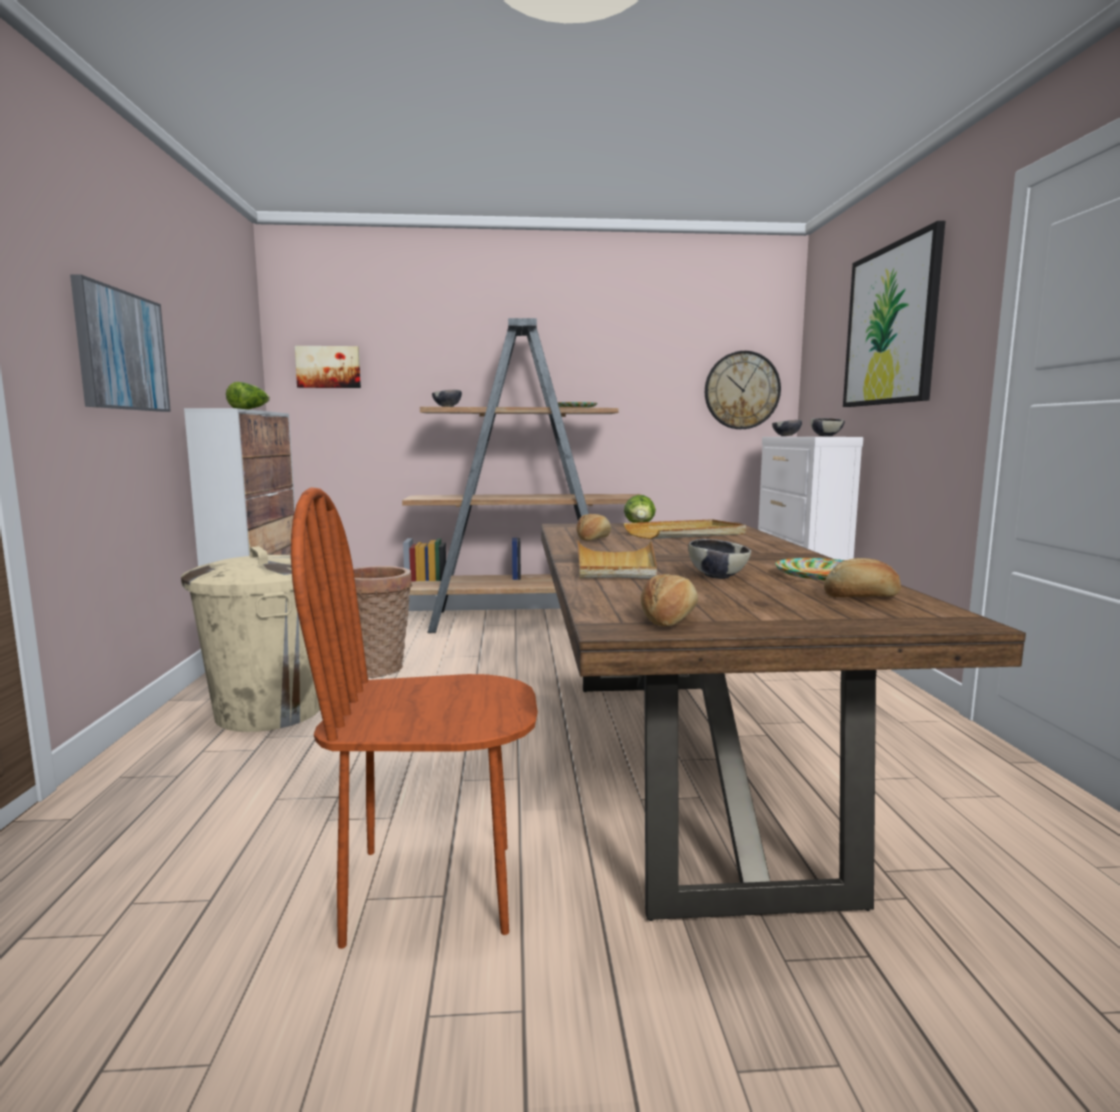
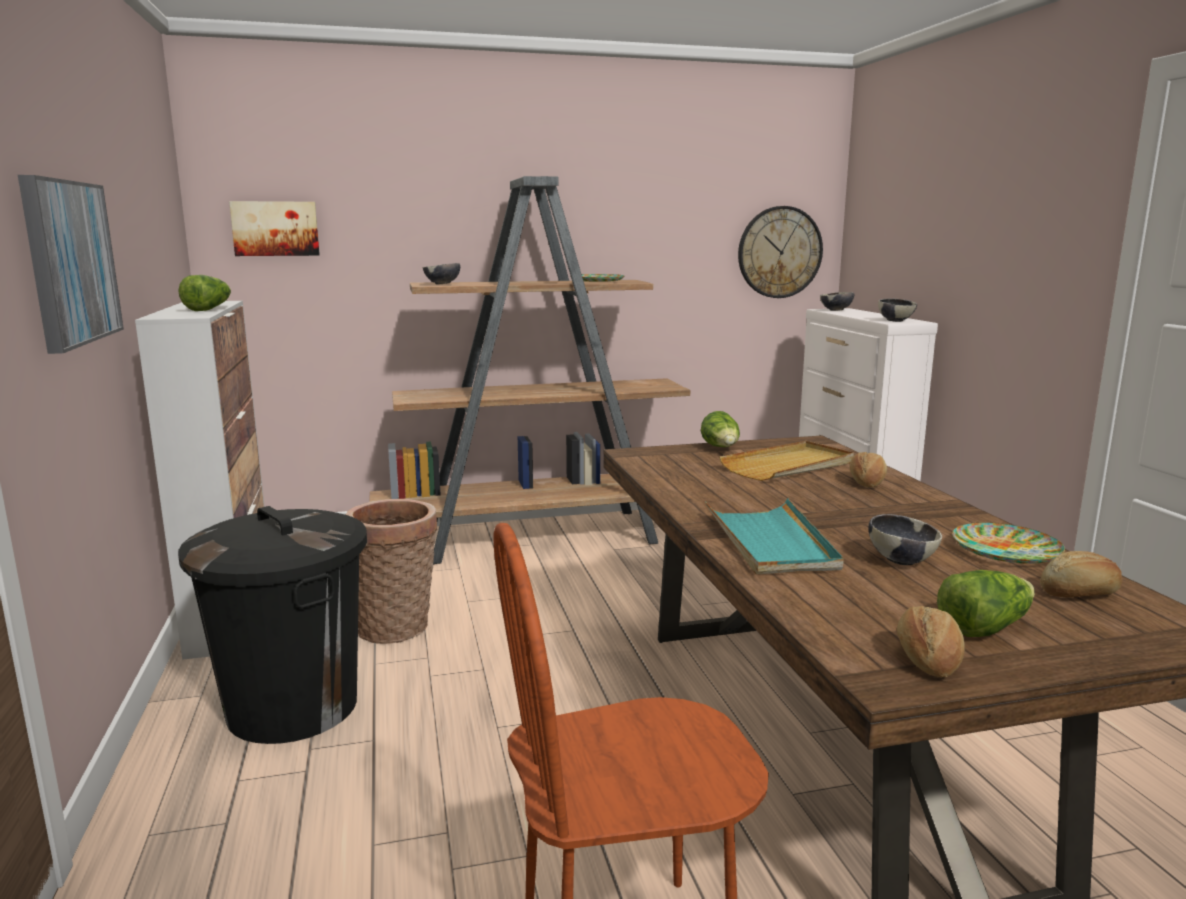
camera: 10 degrees left, 5 degrees up
beige trash can [181,546,320,732] -> black trash can [178,506,367,744]
bread [577,514,611,541] -> bread moved to [849,452,887,487]
beige tray [578,540,657,579] -> turquoise tray [705,498,844,574]
picture [843,221,945,407] -> none
none -> lettuce [937,570,1035,637]

